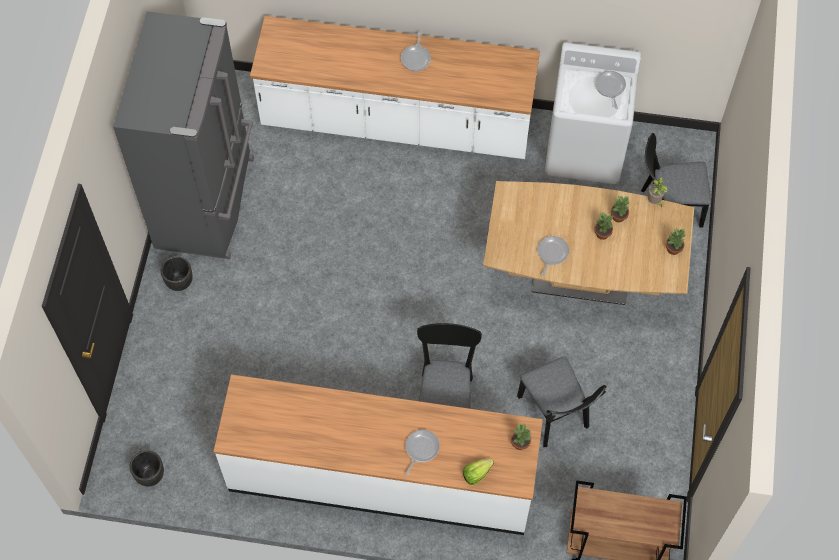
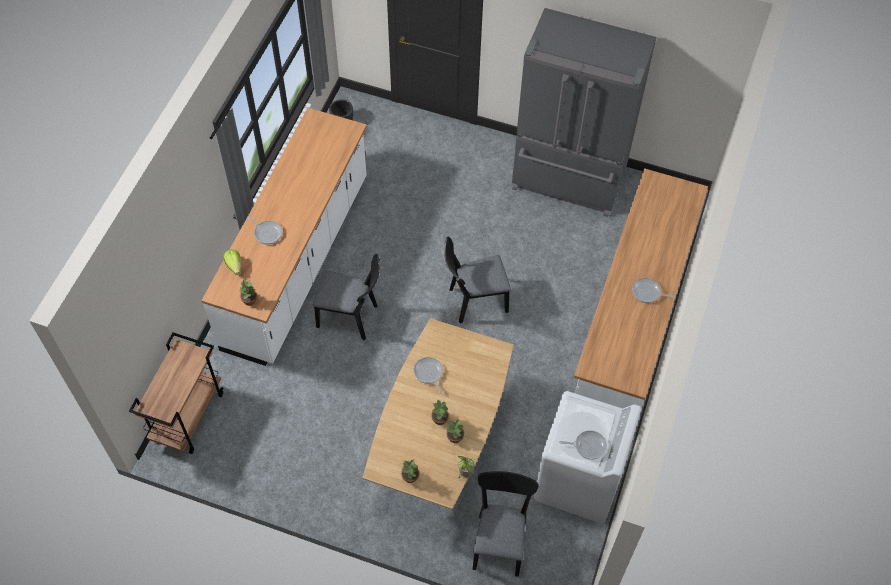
camera: 100 degrees right, 5 degrees down
black planter [161,256,193,291] -> none
black chair [517,356,607,447] -> black chair moved to [444,236,511,324]
frying pan [538,236,569,276] -> frying pan turned 150 degrees counterclockwise [414,357,443,393]

